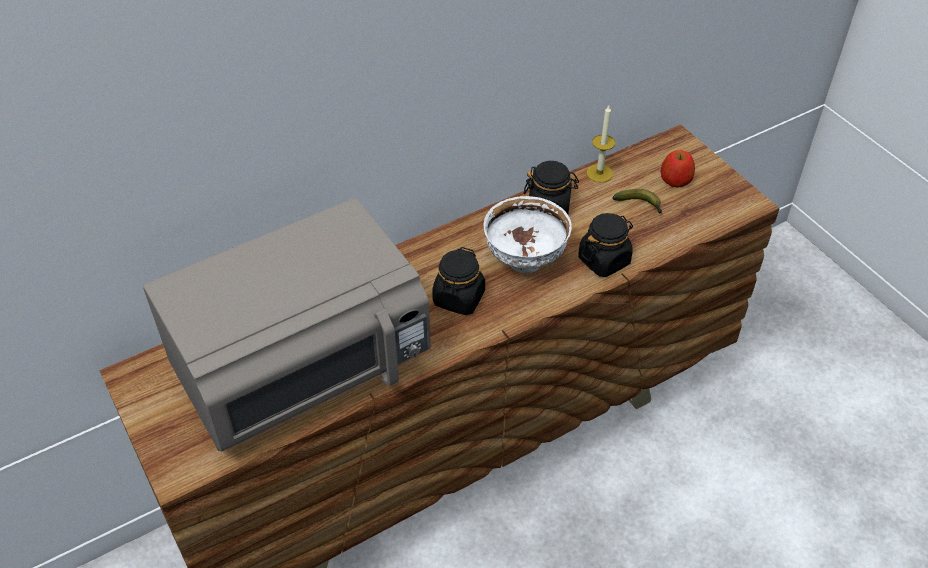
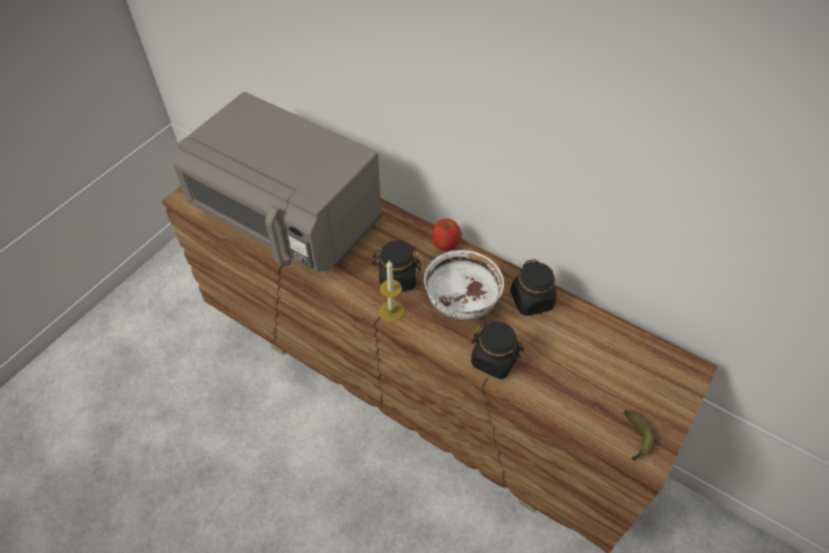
camera: 65 degrees right, 5 degrees up
candle [586,105,615,183] -> candle moved to [379,261,404,322]
banana [612,189,662,214] -> banana moved to [624,410,655,461]
apple [660,150,695,188] -> apple moved to [432,218,462,251]

